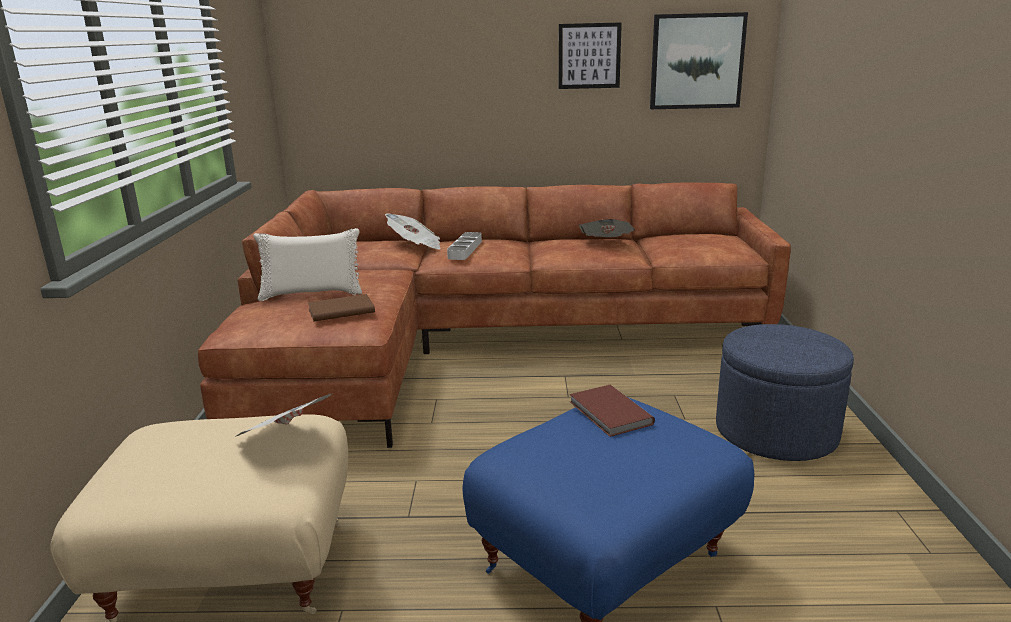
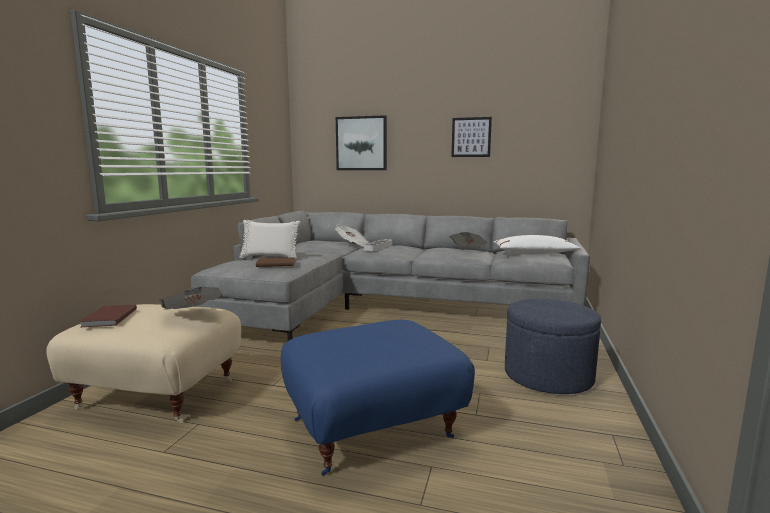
camera: 15 degrees right, 10 degrees down
brown sofa [198,182,791,448] -> grey sofa [191,211,590,341]
brown book [570,385,655,437] -> brown book moved to [79,305,137,327]
picture [650,12,748,109] -> picture moved to [336,115,387,170]
none -> white pillow [493,235,581,254]

